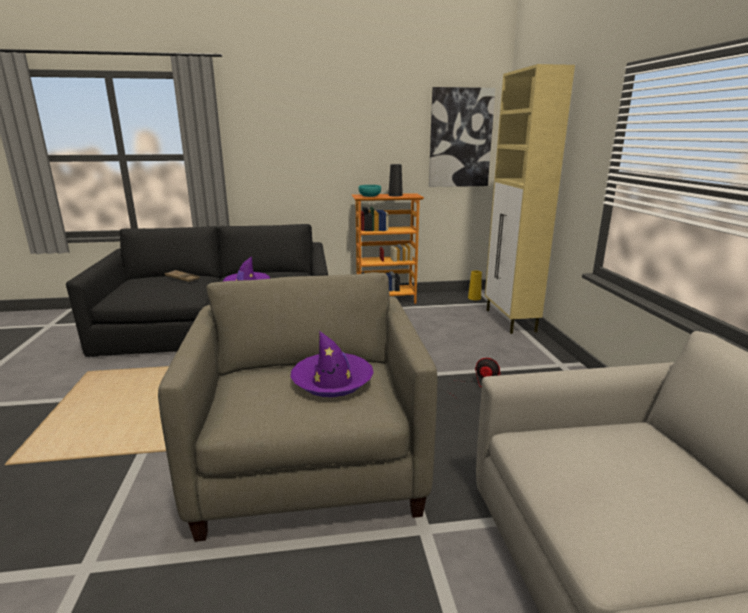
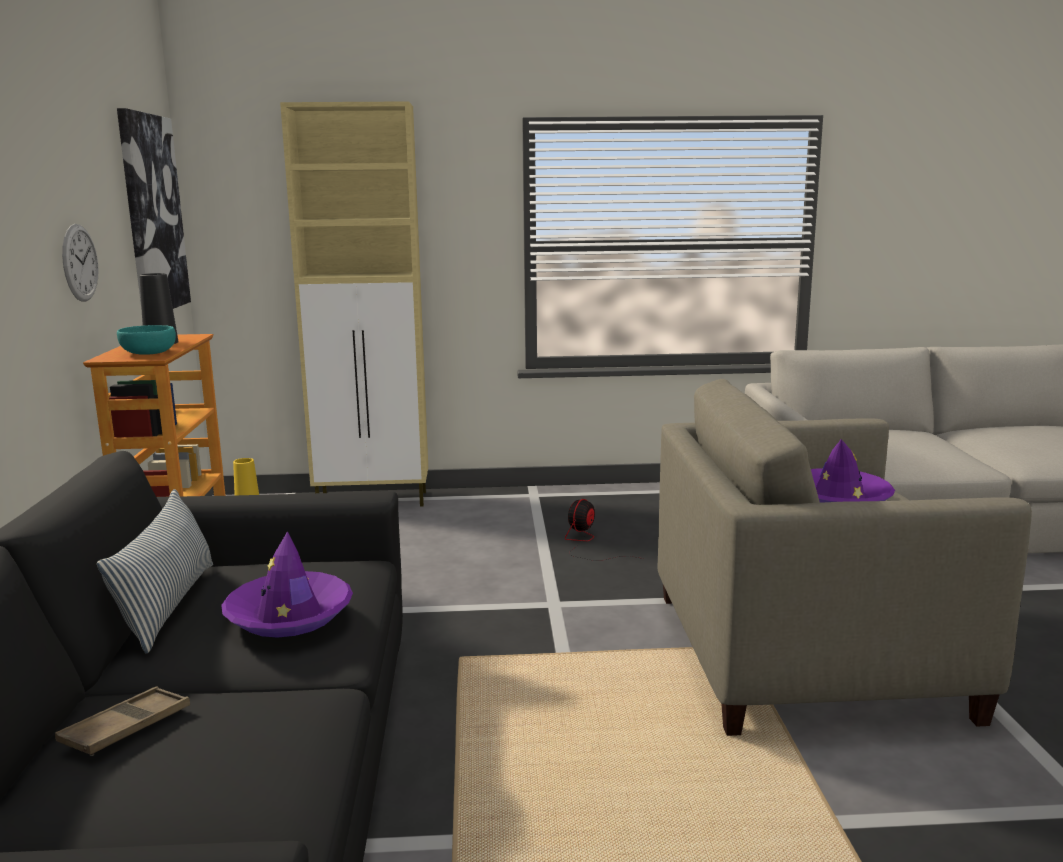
camera: 85 degrees left, 5 degrees down
none -> wall clock [62,224,99,302]
none -> pillow [97,489,213,654]

